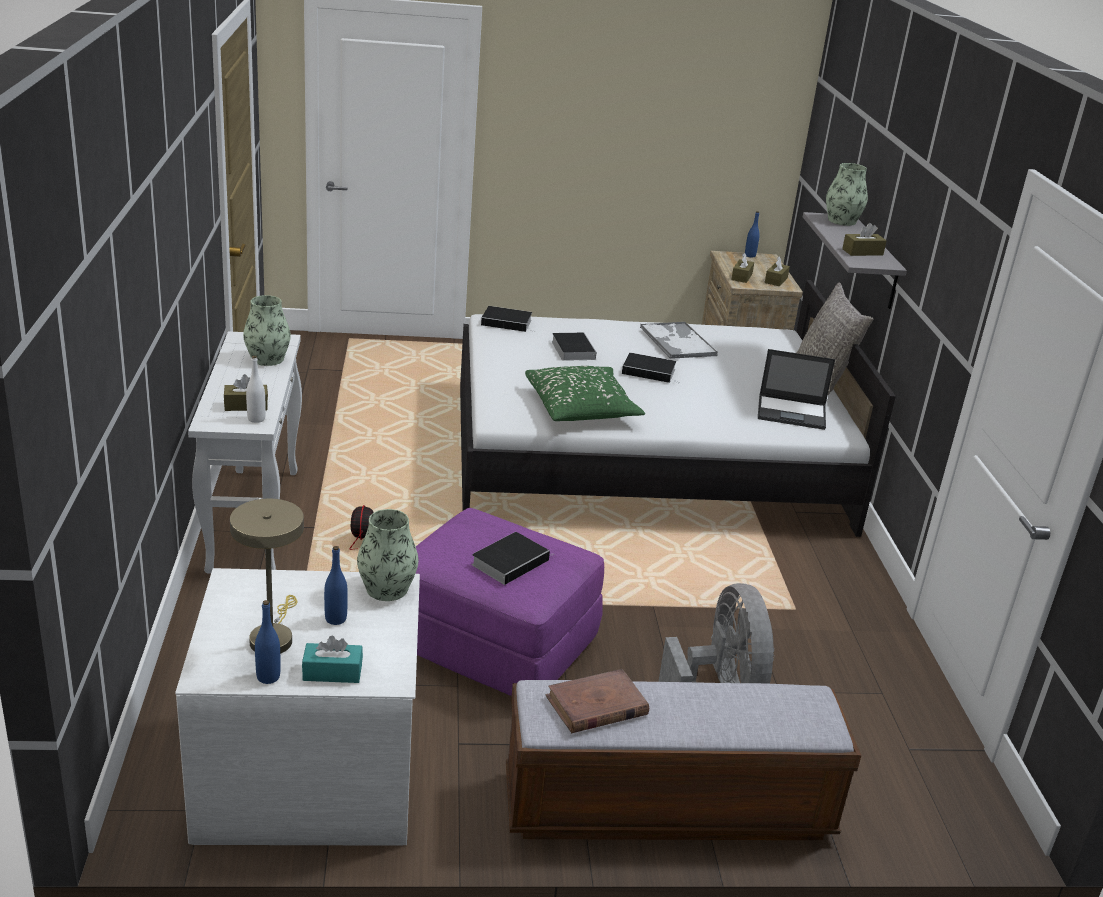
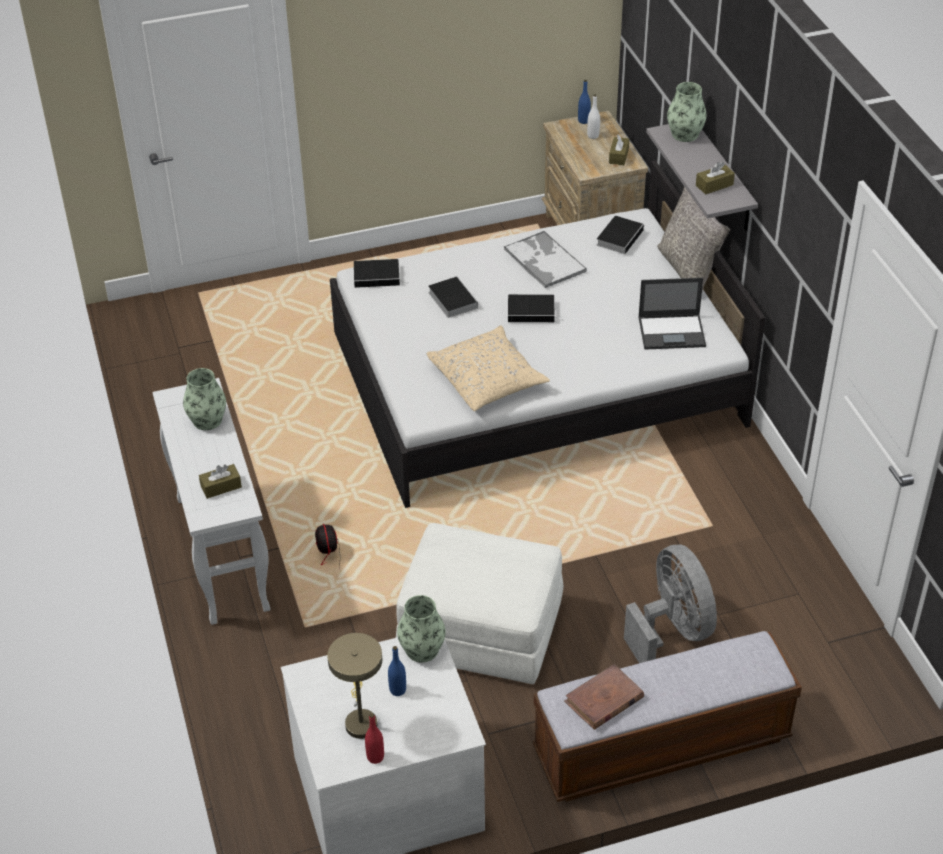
camera: 10 degrees left, 15 degrees up
white bottle [246,356,266,423] -> white bottle moved to [587,94,600,139]
blue bottle [255,600,281,684] -> red bottle [365,713,384,764]
turquoise tissue box [302,635,363,683] -> none
purple ottoman [416,508,604,696] -> white ottoman [396,523,563,684]
book [472,532,555,585] -> book moved to [597,216,645,254]
green pillow [525,366,645,421] -> beige pillow [427,326,550,411]
brown tissue box [731,253,754,283] -> none

